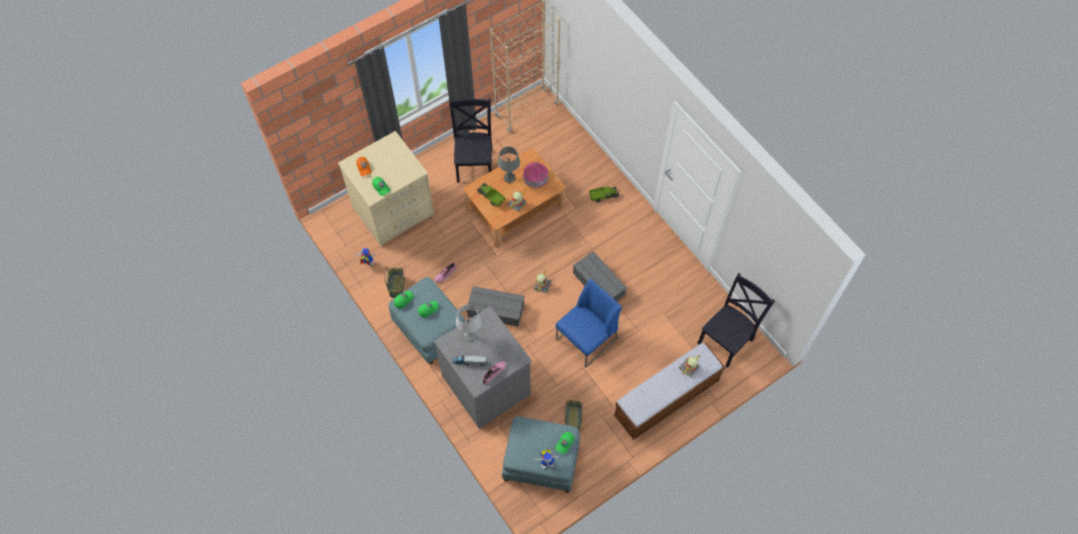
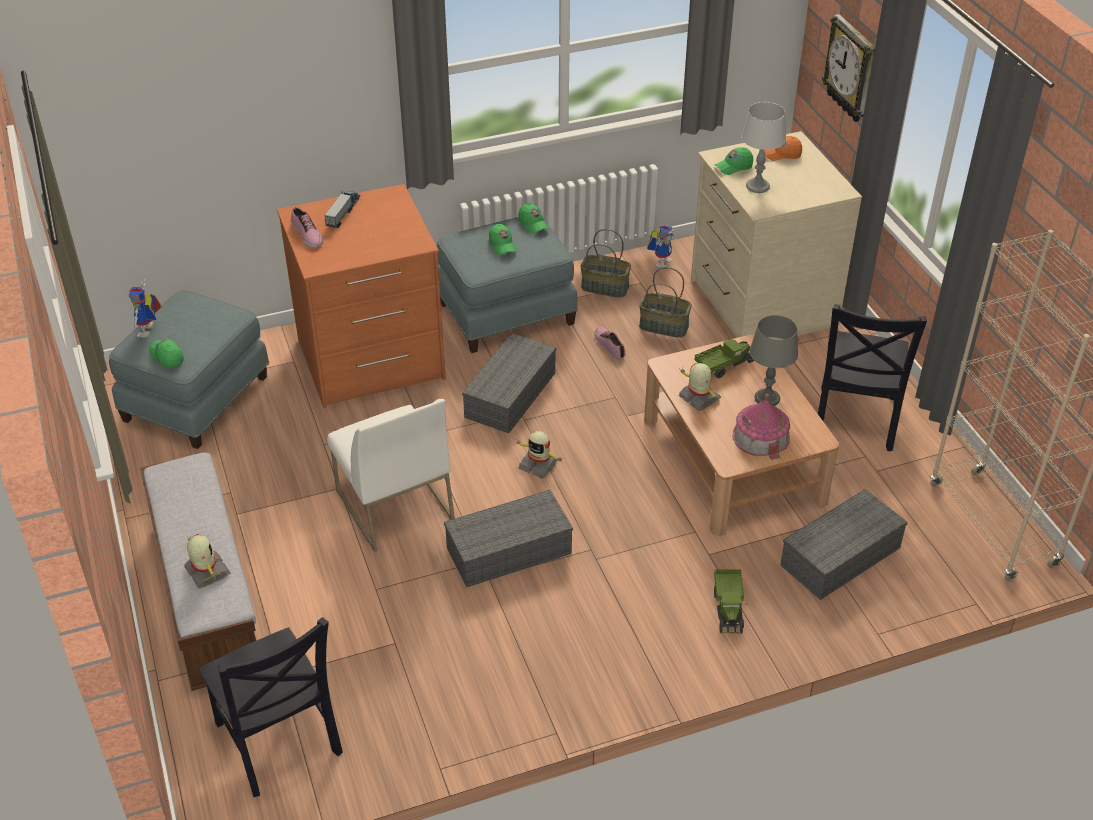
camera: 105 degrees right, 20 degrees down
grey dresser [434,306,532,429] -> orange dresser [277,184,446,408]
black chair [449,98,492,183] -> black chair turned 90 degrees clockwise [818,304,927,451]
grey table lamp [456,305,481,341] -> grey table lamp moved to [741,102,786,193]
blue chair [556,278,622,368] -> white chair [327,399,455,552]
basket [565,400,583,431] -> basket moved to [639,267,692,338]
none -> grey storage box [780,489,908,600]
none -> wall clock [822,14,875,122]

